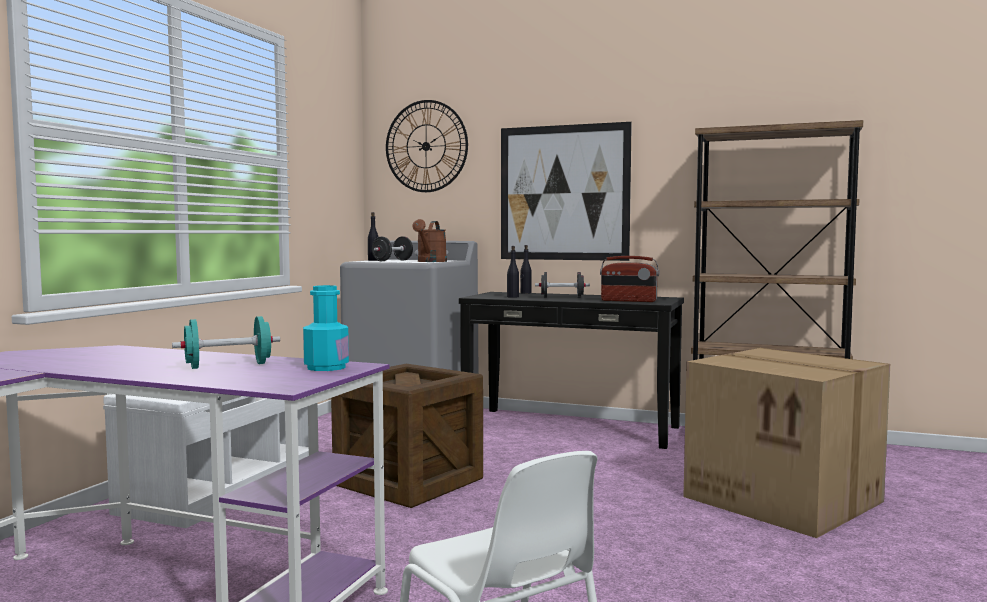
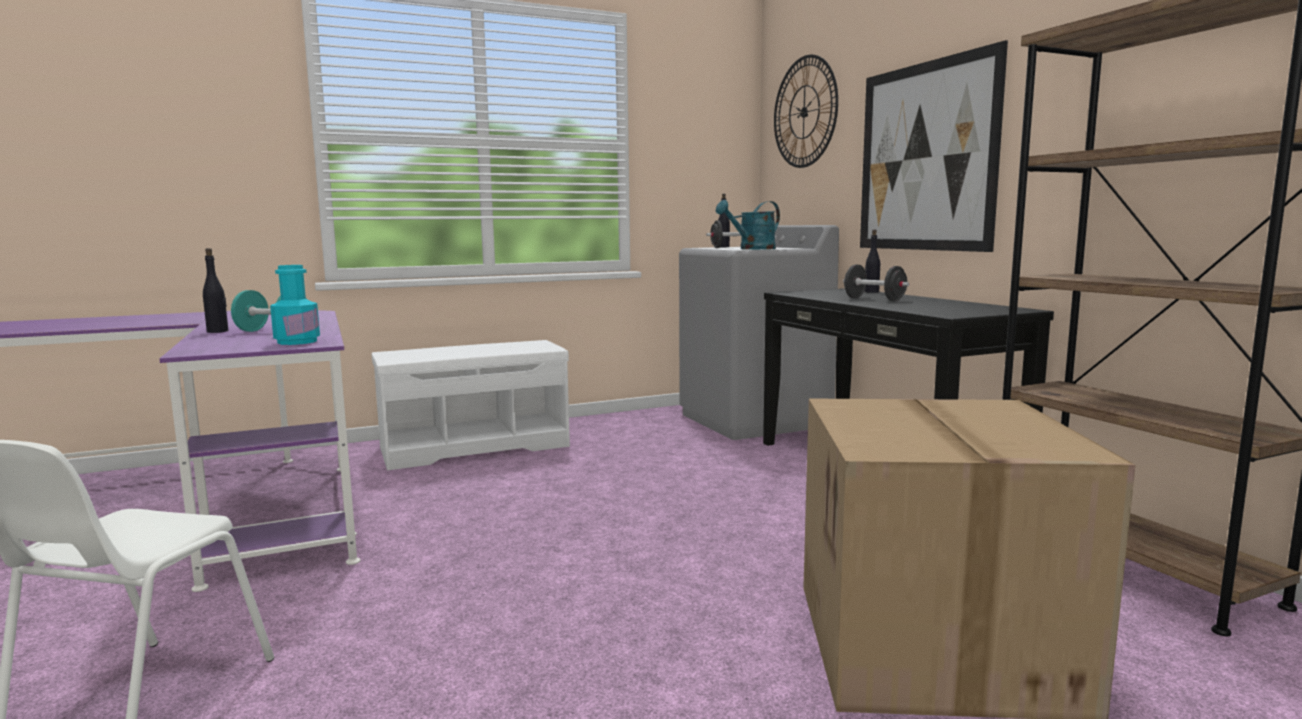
camera: 45 degrees right, 5 degrees up
crate [331,364,483,508] -> none
brown watering can [412,219,447,262] -> turquoise watering can [716,200,780,250]
black bottle [507,246,519,298] -> black bottle moved to [203,248,228,333]
radio [600,256,659,302] -> none

